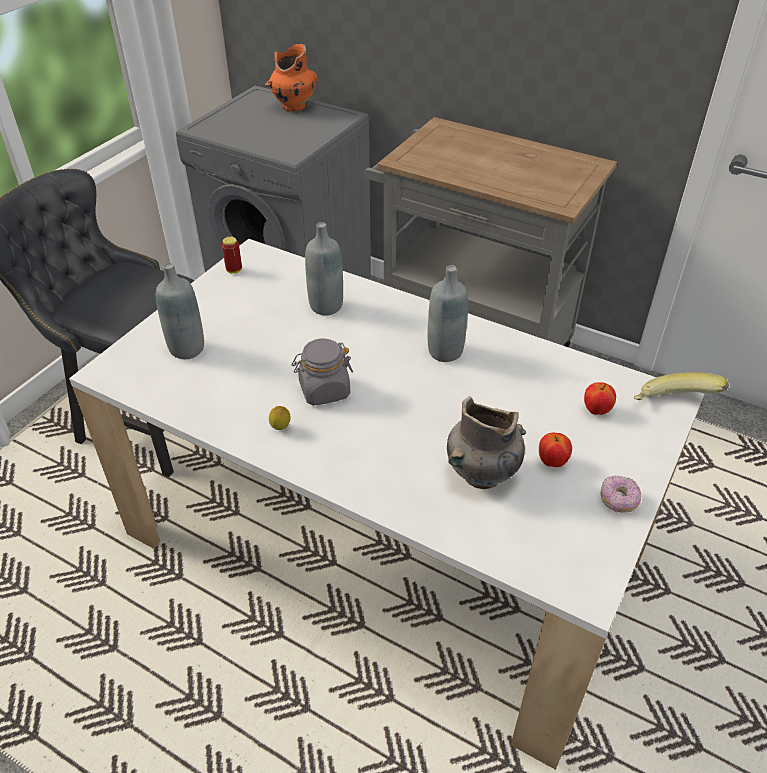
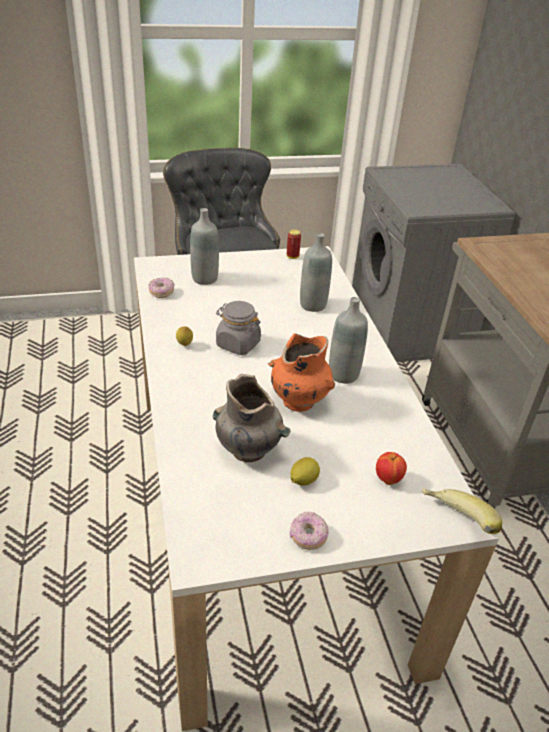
camera: 45 degrees right, 5 degrees down
orange vase [265,44,318,112] -> orange vase moved to [268,333,335,412]
apple [539,433,572,467] -> lemon [290,457,320,486]
none -> donut [148,278,175,298]

